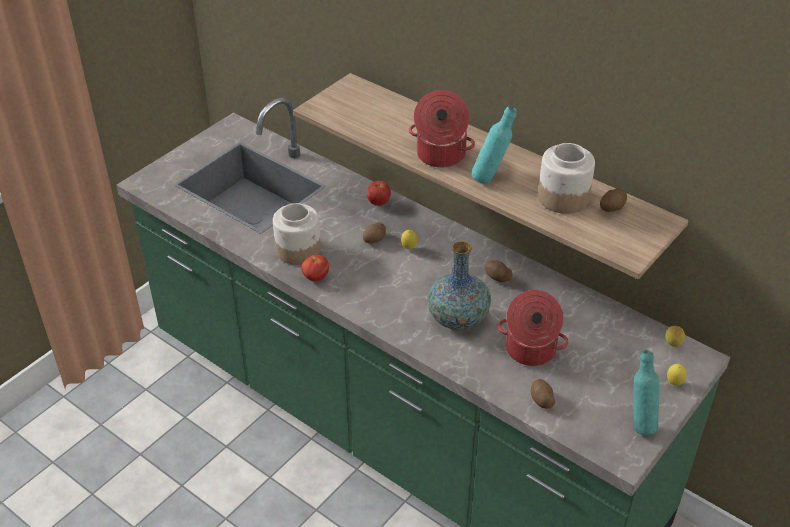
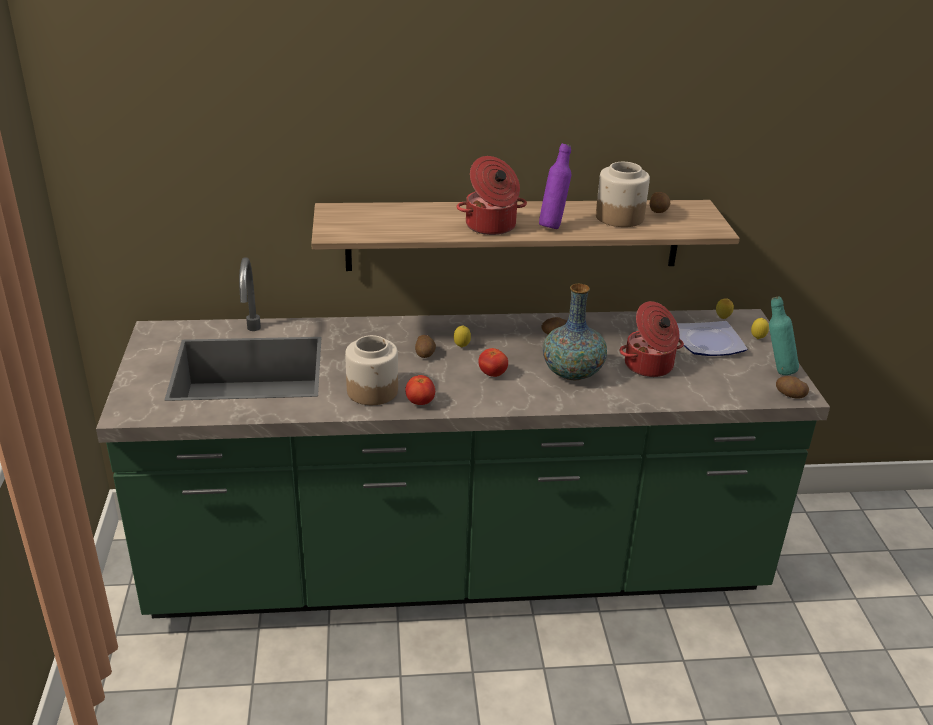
camera: 45 degrees left, 10 degrees down
tomato [367,181,391,206] -> tomato moved to [479,348,508,377]
turquoise bottle [471,106,517,184] -> purple bottle [539,143,571,229]
potato [531,379,555,409] -> potato moved to [776,376,809,398]
none -> plate [677,321,747,356]

